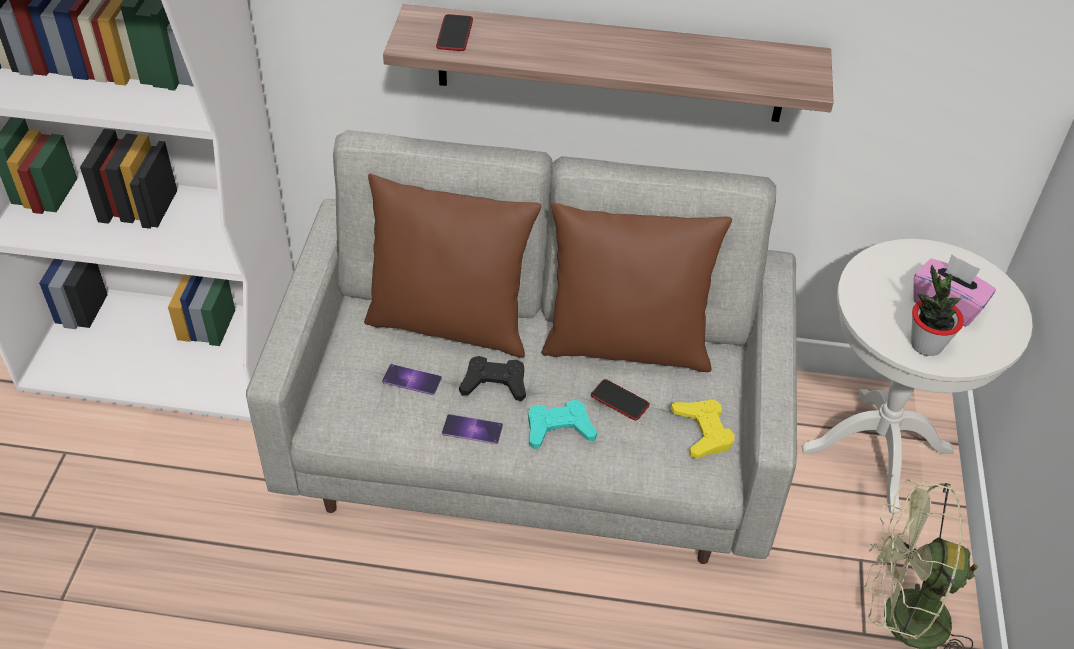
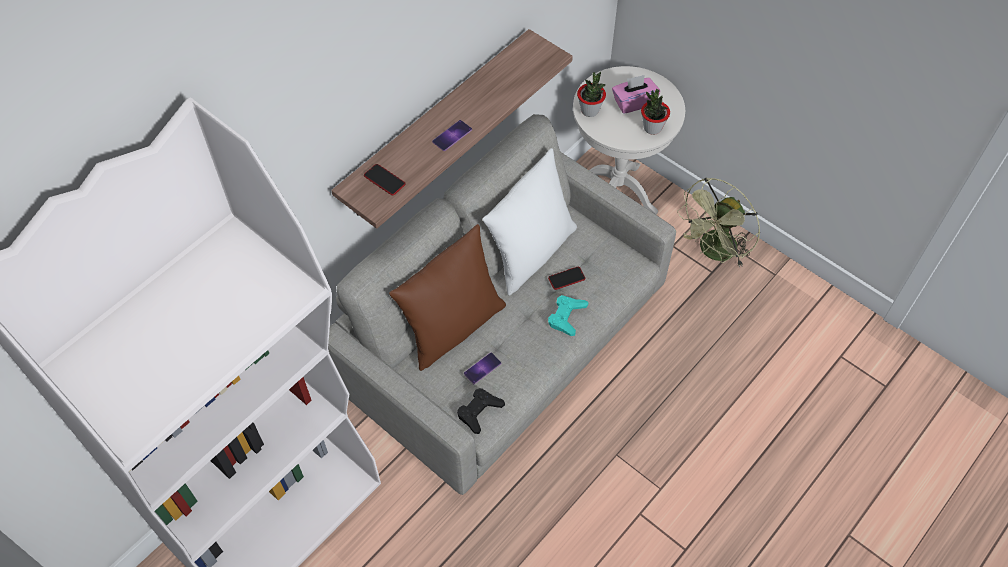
camera: 55 degrees left, 10 degrees up
phone [442,414,503,444] -> phone moved to [432,120,472,151]
black game controller [459,356,526,401] -> black game controller moved to [457,388,505,434]
brown pillow [541,203,732,372] -> white pillow [483,148,577,296]
yellow game controller [671,400,735,459] -> none
none -> potted plant [577,72,606,117]

